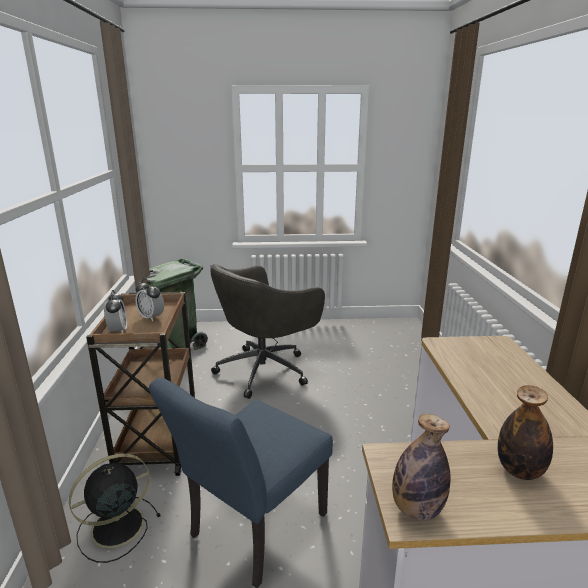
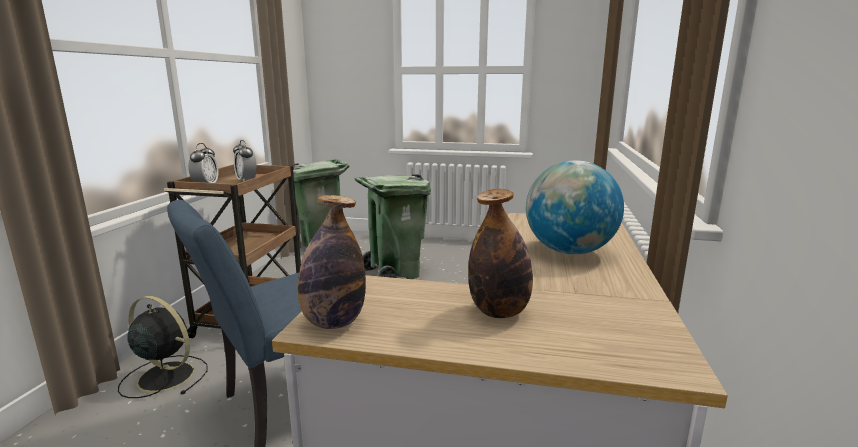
camera: 15 degrees right, 5 degrees down
black fan [69,453,161,563] -> black fan turned 45 degrees clockwise [118,296,208,398]
grey office chair [210,264,325,399] -> green trash can [355,174,431,279]
none -> globe [526,160,624,255]

